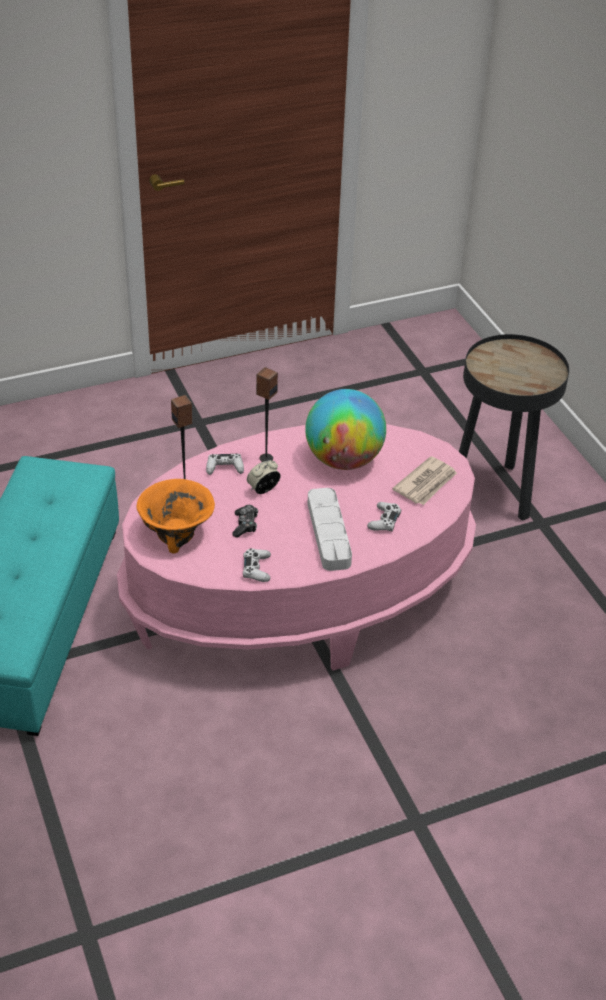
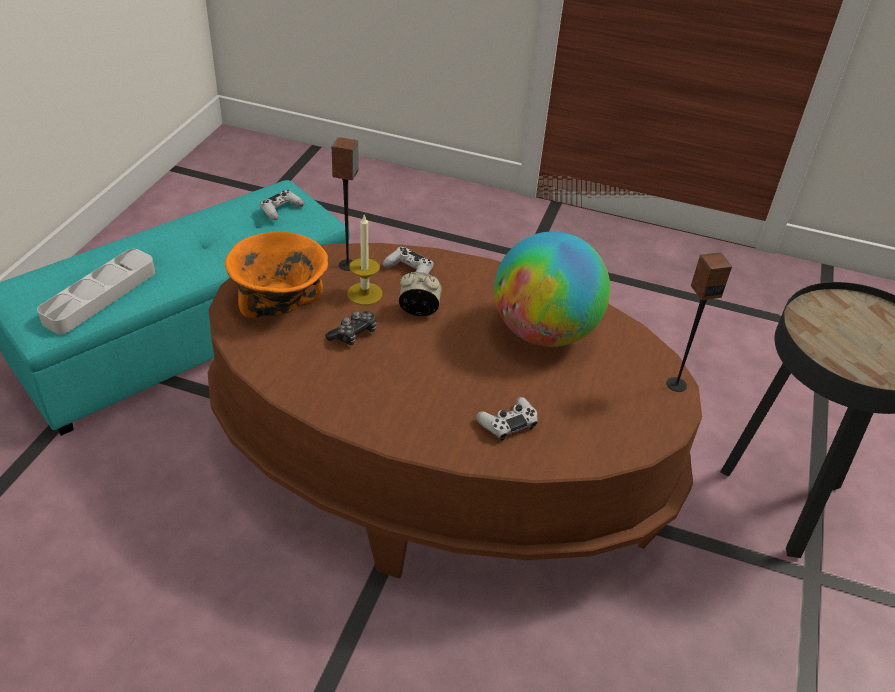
camera: 40 degrees right, 0 degrees up
pink coffee table [117,424,476,671] -> brown coffee table [207,243,702,578]
white game controller [243,548,271,582] -> white game controller moved to [260,190,304,220]
speaker [256,367,278,462] -> speaker moved to [667,252,732,392]
grey tray [307,488,352,571] -> grey tray moved to [37,249,155,334]
newspaper [392,456,457,505] -> none
none -> candle [347,215,383,305]

